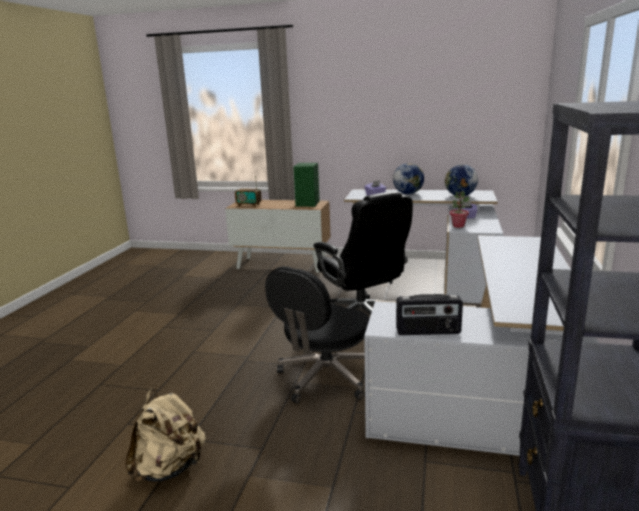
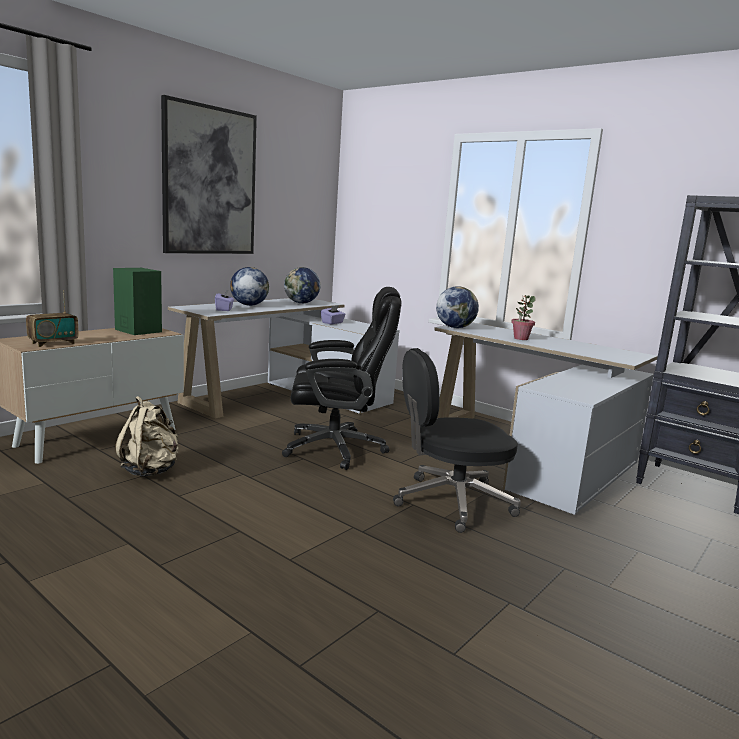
camera: 65 degrees left, 5 degrees down
beige backpack [125,388,206,482] -> beige backpack moved to [115,396,178,476]
black office chair [265,266,369,404] -> black office chair turned 105 degrees clockwise [393,348,521,533]
radio [396,294,463,335] -> none
potted plant [449,191,470,228] -> potted plant moved to [511,295,536,340]
none -> picture [161,95,257,254]
none -> globe [436,286,479,328]

